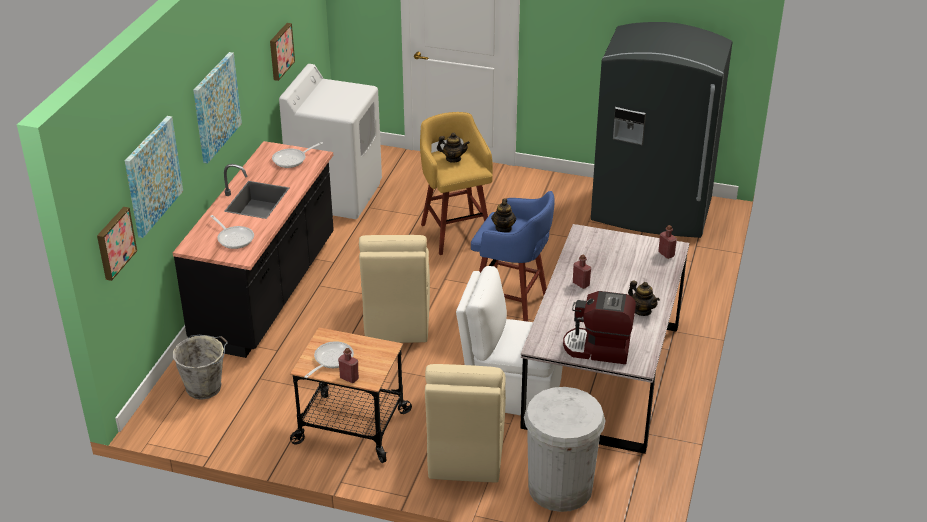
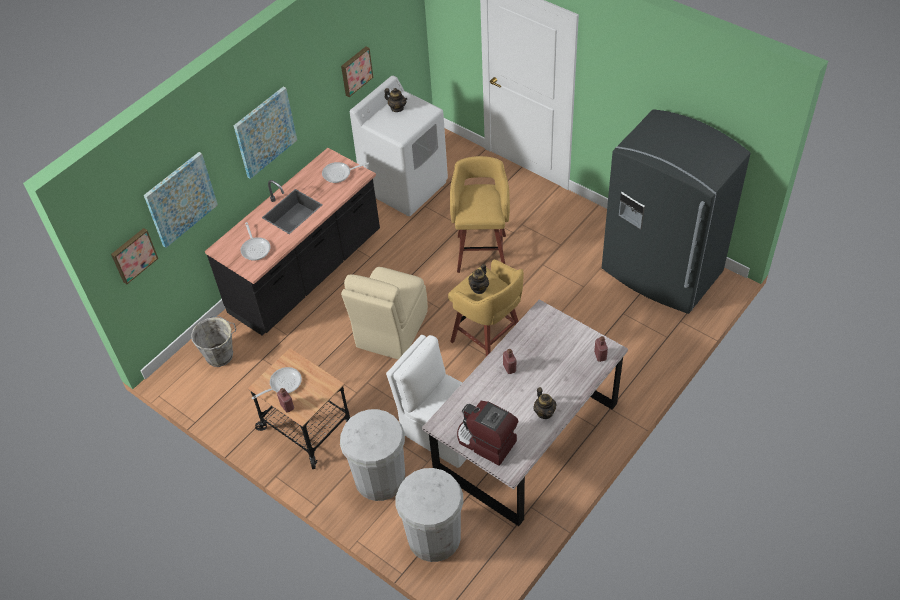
camera: 25 degrees right, 15 degrees up
beige chair [425,364,506,483] -> white trash can [340,409,405,501]
teapot [437,133,470,163] -> teapot moved to [385,88,407,112]
blue stool [471,191,555,322] -> yellow stool [448,259,524,357]

